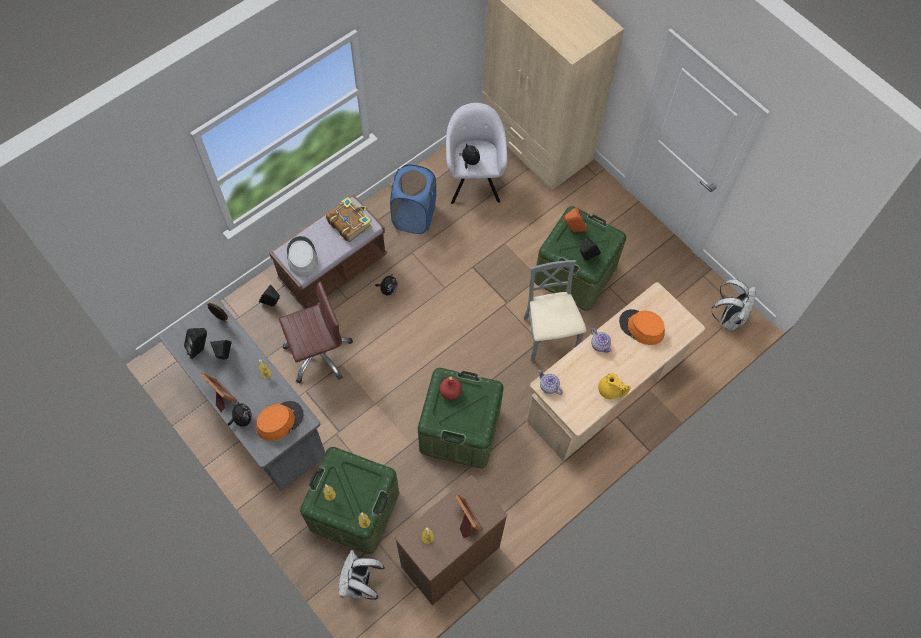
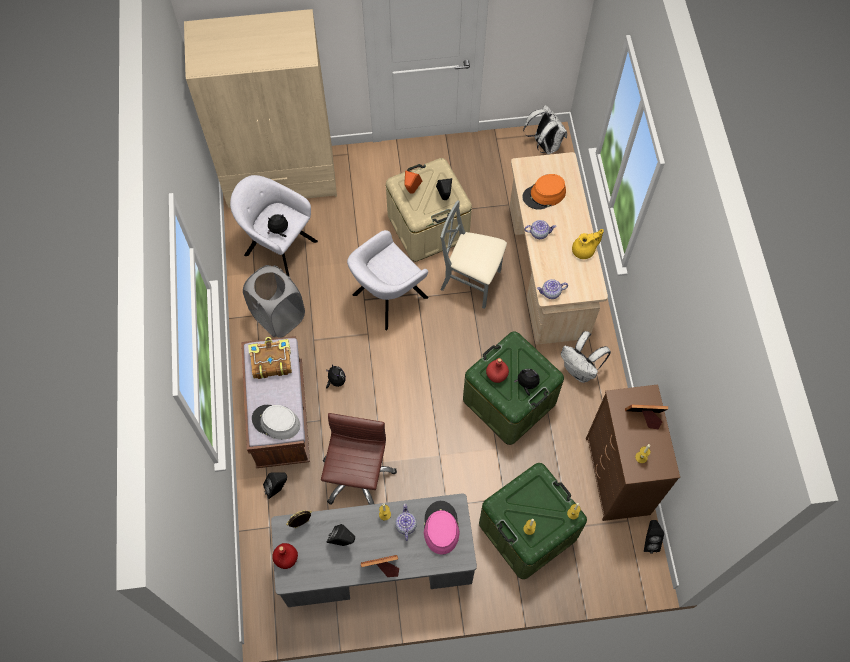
camera: 55 degrees left, 0 degrees up
black speaker [184,328,207,359] -> black speaker moved to [644,520,664,554]
plush toy [228,402,252,427] -> plush toy moved to [514,369,540,396]
orange hat [256,401,303,441] -> pink hat [424,501,460,555]
white backpack [339,550,385,600] -> white backpack moved to [561,331,611,383]
blue laundry basket [390,164,436,234] -> grey laundry basket [243,265,305,338]
green storage box [534,206,626,311] -> beige storage box [386,158,472,261]
none -> red bottle [272,543,298,569]
none -> grey armchair [347,230,428,330]
none -> teapot [395,504,417,541]

